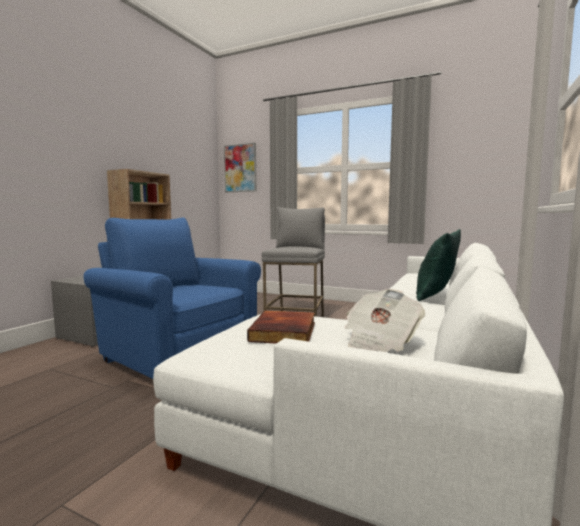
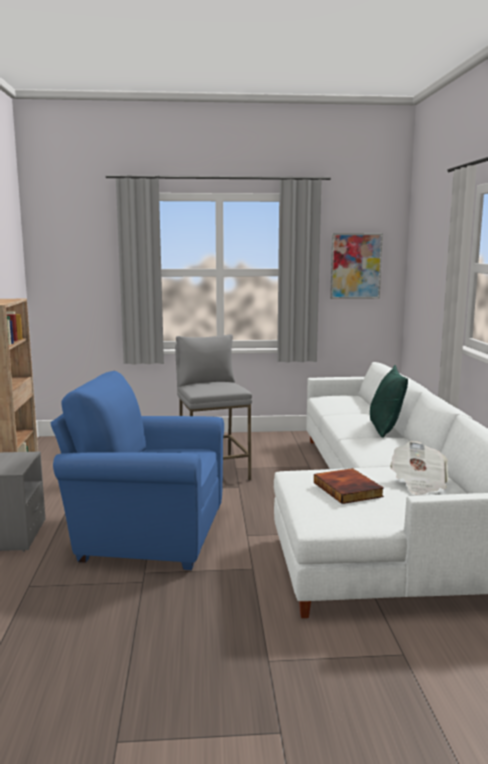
camera: 30 degrees left, 5 degrees up
picture [224,143,256,193] -> picture moved to [330,233,383,299]

